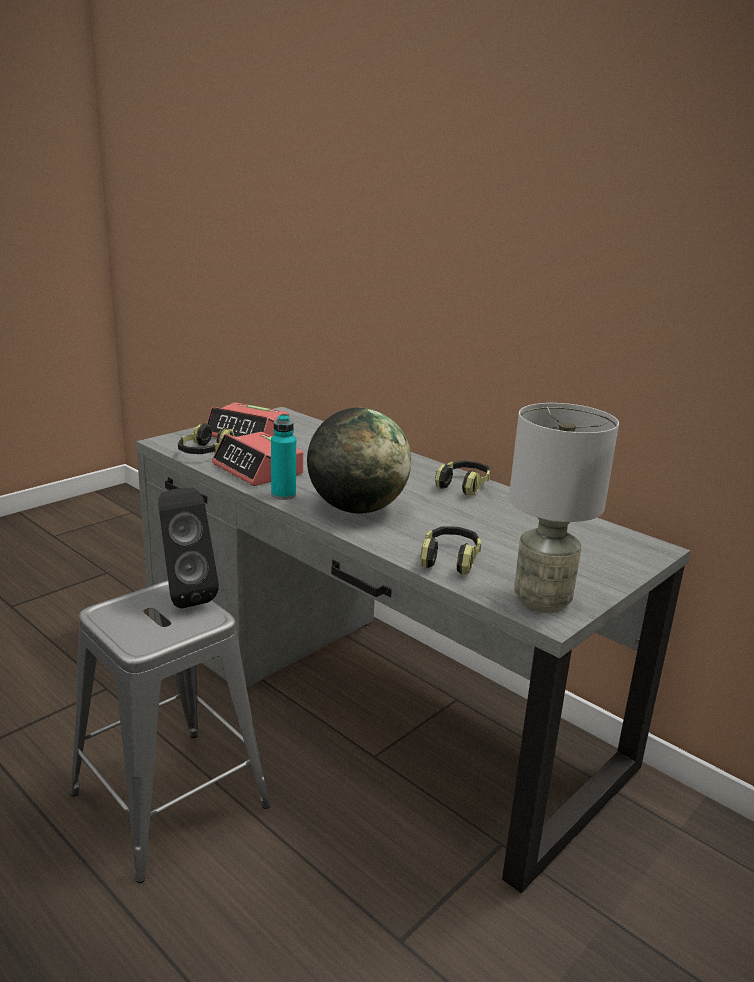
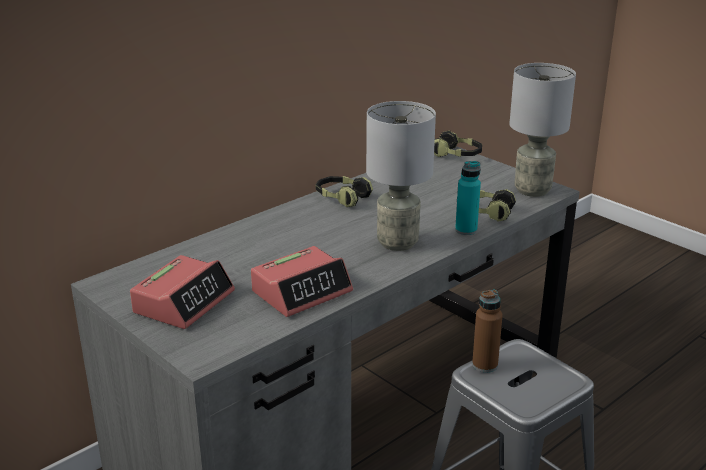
camera: 85 degrees left, 5 degrees up
black speaker [158,488,219,609] -> brown bottle [472,290,503,373]
headphones [178,423,235,454] -> headphones moved to [434,130,482,157]
turquoise bottle [271,414,296,500] -> turquoise bottle moved to [455,161,481,235]
globe [307,408,411,513] -> grey table lamp [366,101,436,251]

